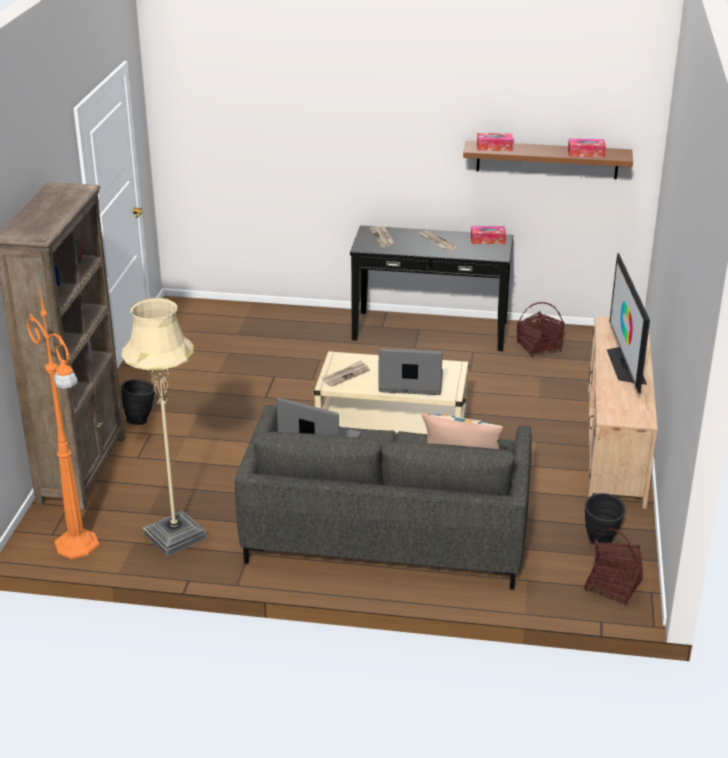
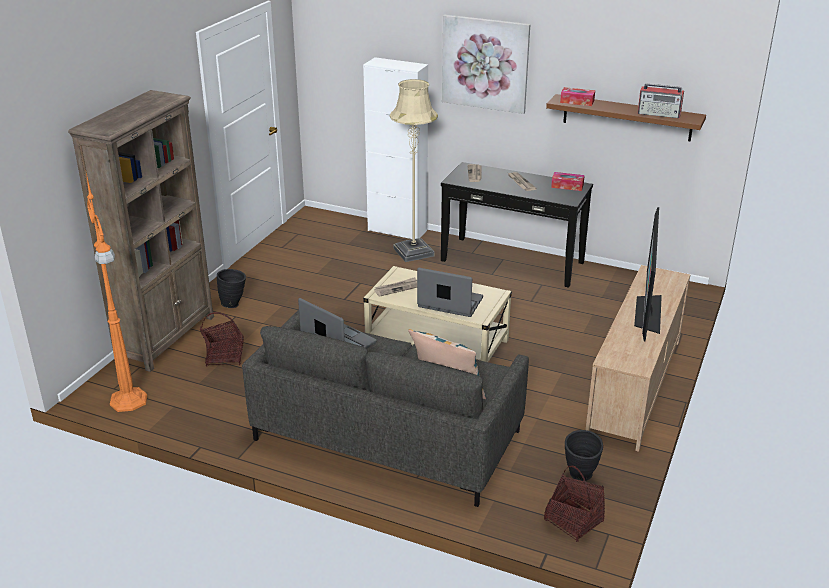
camera: 15 degrees right, 0 degrees up
beige floor lamp [122,298,207,556] -> beige floor lamp moved to [390,79,438,262]
basket [517,302,565,357] -> basket moved to [200,312,244,366]
tissue box [568,139,606,157] -> radio [637,83,684,119]
none -> white cabinet [363,57,428,239]
none -> picture [442,15,530,114]

